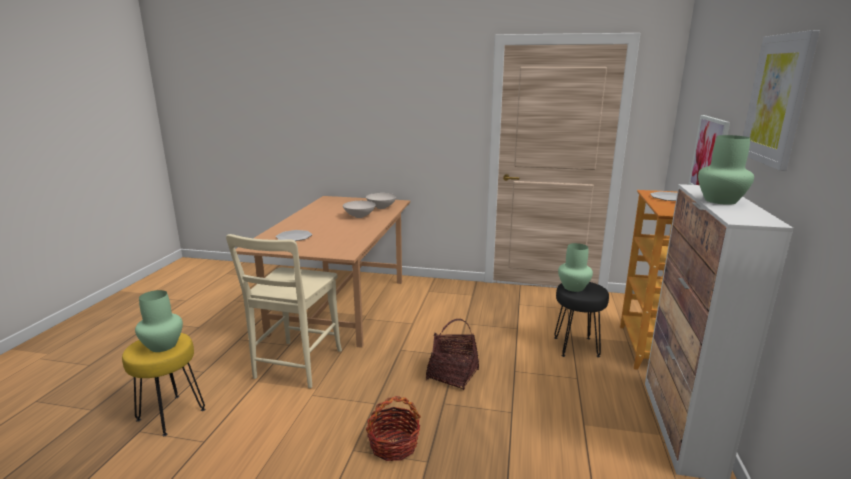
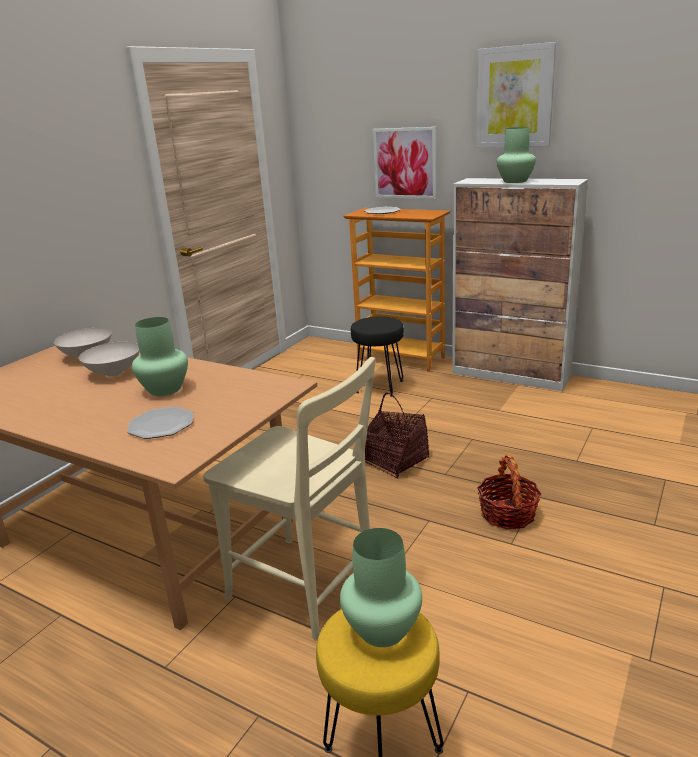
camera: 70 degrees left, 5 degrees up
green vase [558,243,593,292] -> green vase moved to [132,317,188,396]

